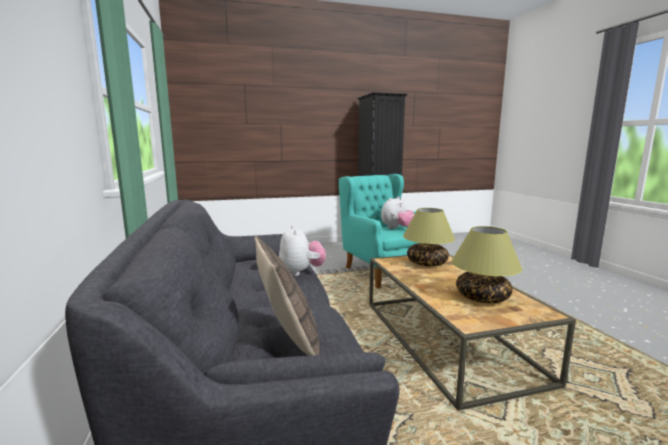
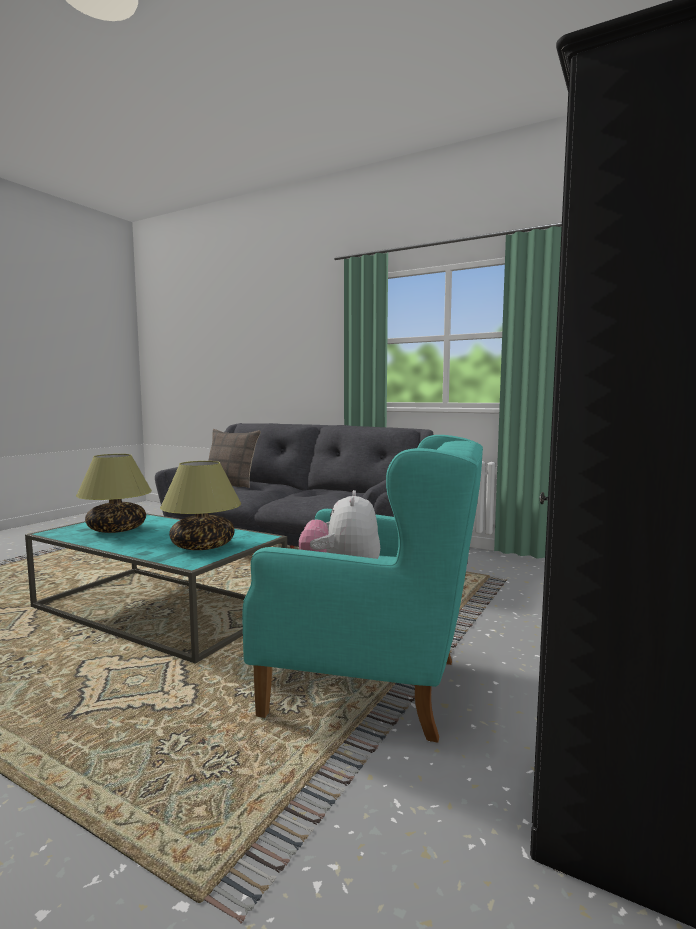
camera: 135 degrees right, 5 degrees down
plush toy [279,225,326,276] -> none
brown coffee table [369,254,576,411] -> turquoise coffee table [25,513,287,664]

